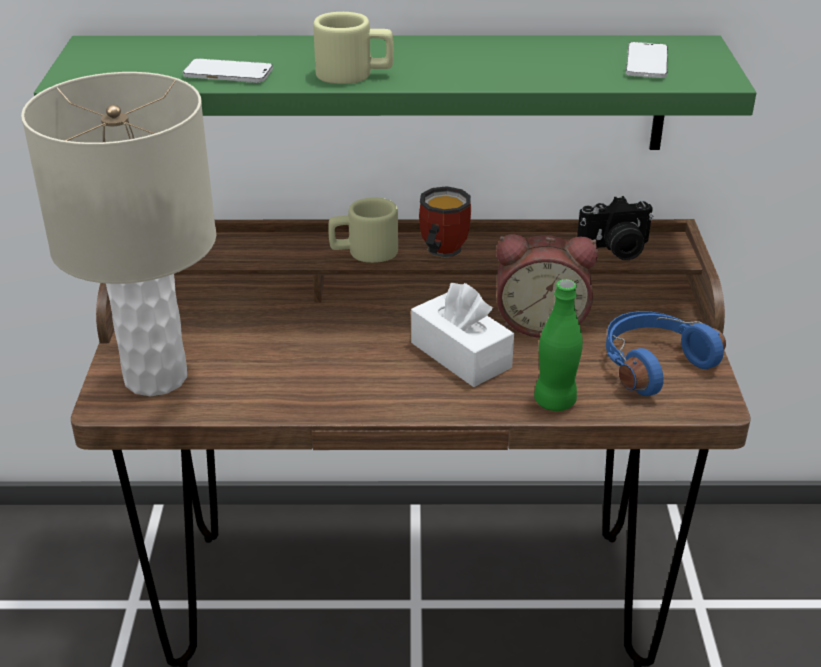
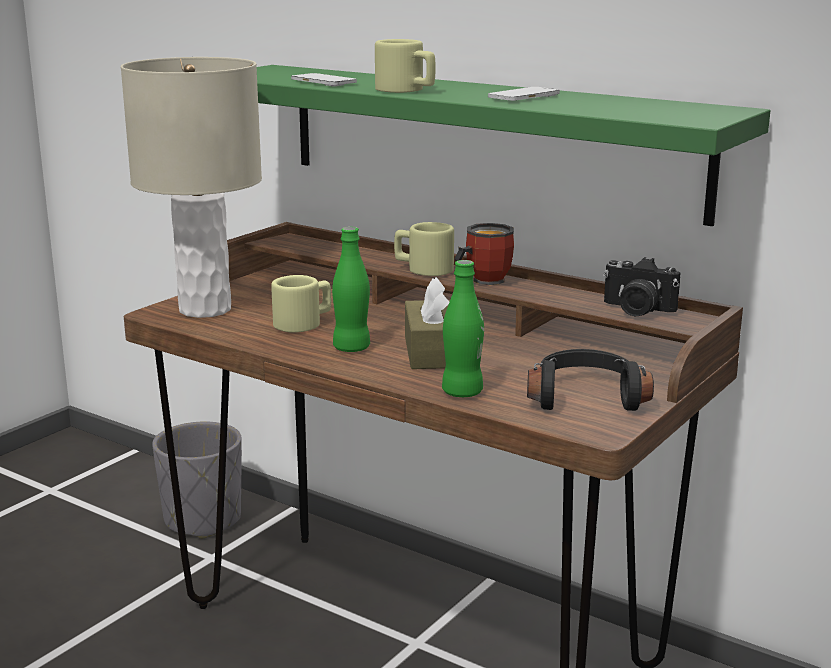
camera: 35 degrees right, 15 degrees down
white tissue box [411,283,514,387] -> brown tissue box [405,277,450,369]
alarm clock [496,234,598,338] -> none
blue headphones [606,311,726,396] -> black headphones [527,349,654,411]
phone [626,42,668,78] -> phone moved to [488,87,560,101]
none -> grey planter [152,421,242,539]
none -> beige mug [271,275,331,333]
none -> green bottle [332,227,370,352]

